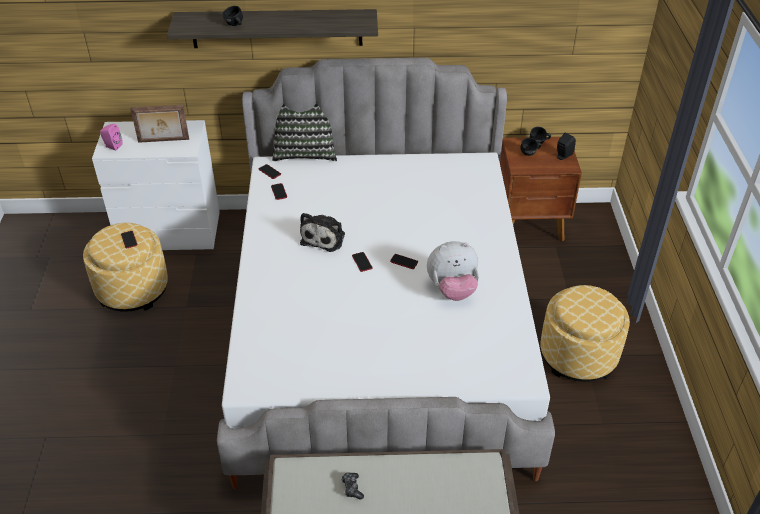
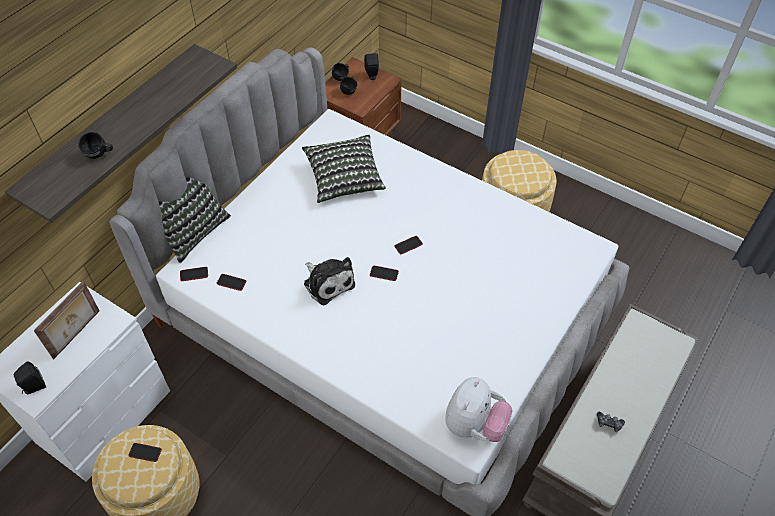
camera: 55 degrees left, 10 degrees up
pink speaker [100,124,123,150] -> black speaker [13,361,46,394]
plush toy [427,241,479,301] -> plush toy moved to [445,377,513,442]
none -> pillow [302,134,386,203]

